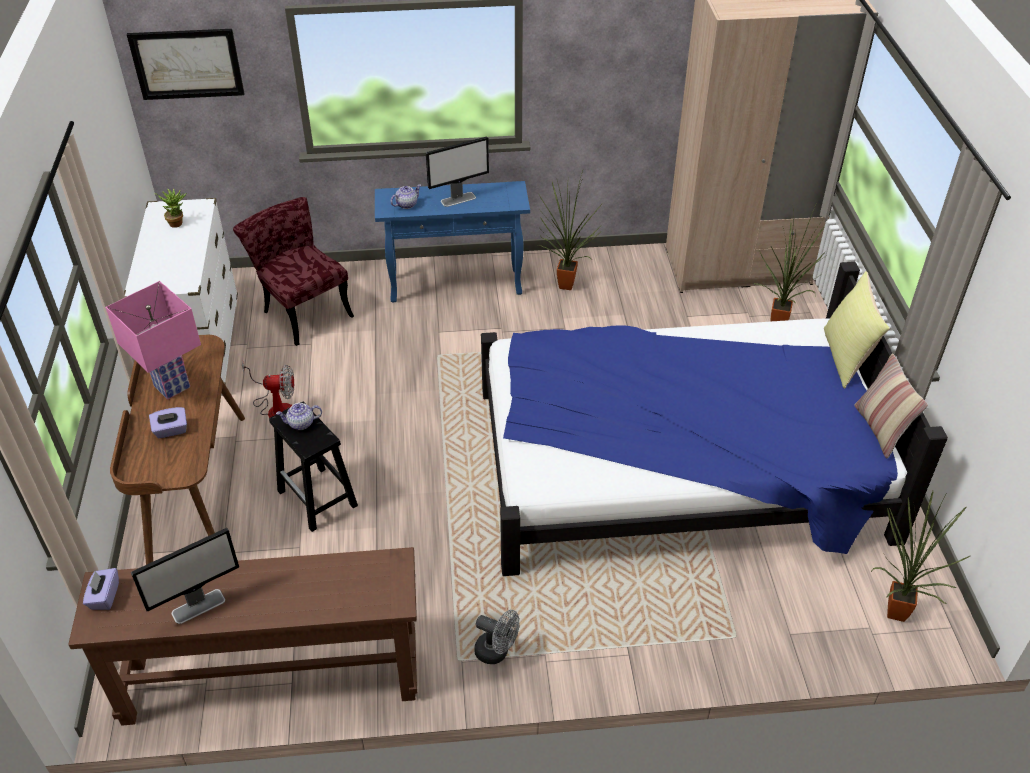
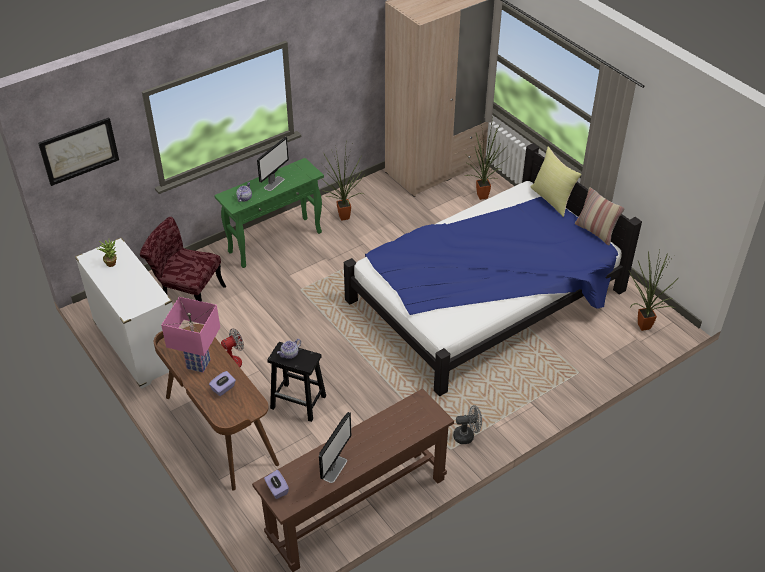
camera: 30 degrees left, 0 degrees up
blue console table [375,181,530,302] -> green console table [214,158,324,268]

